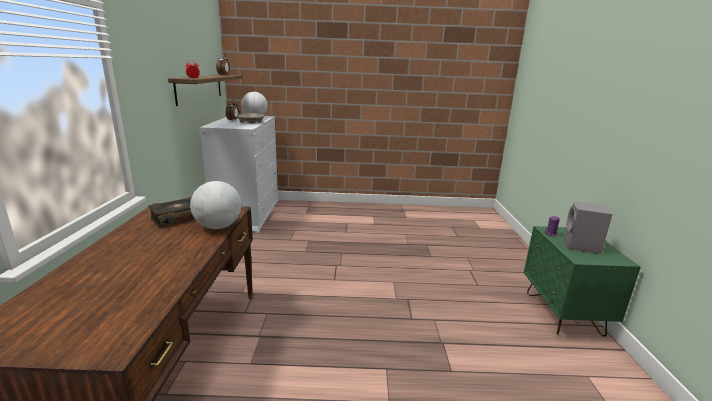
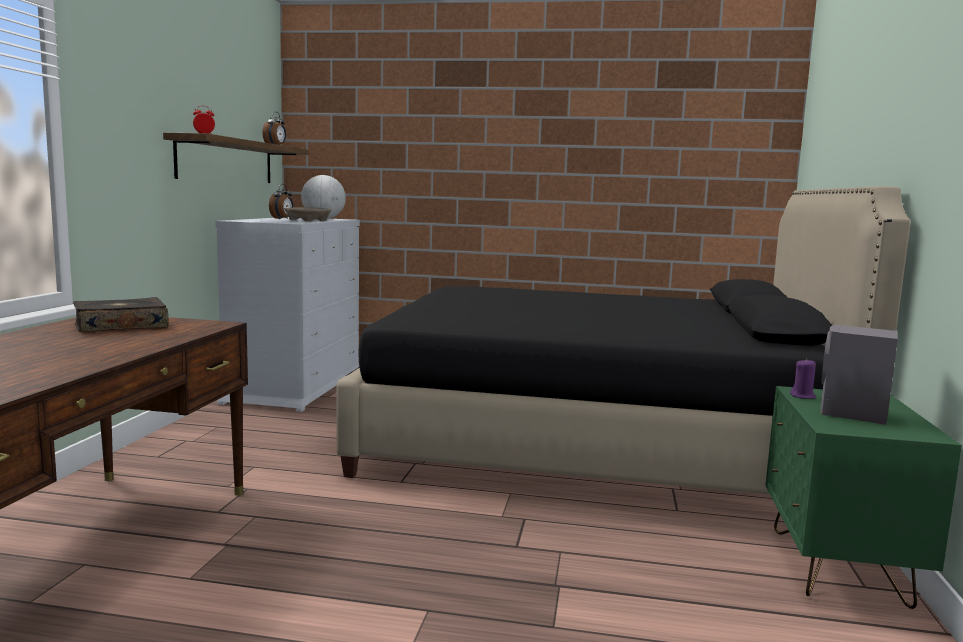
camera: 10 degrees right, 10 degrees down
globe [190,181,242,229] -> none
none -> black bed [336,186,911,495]

